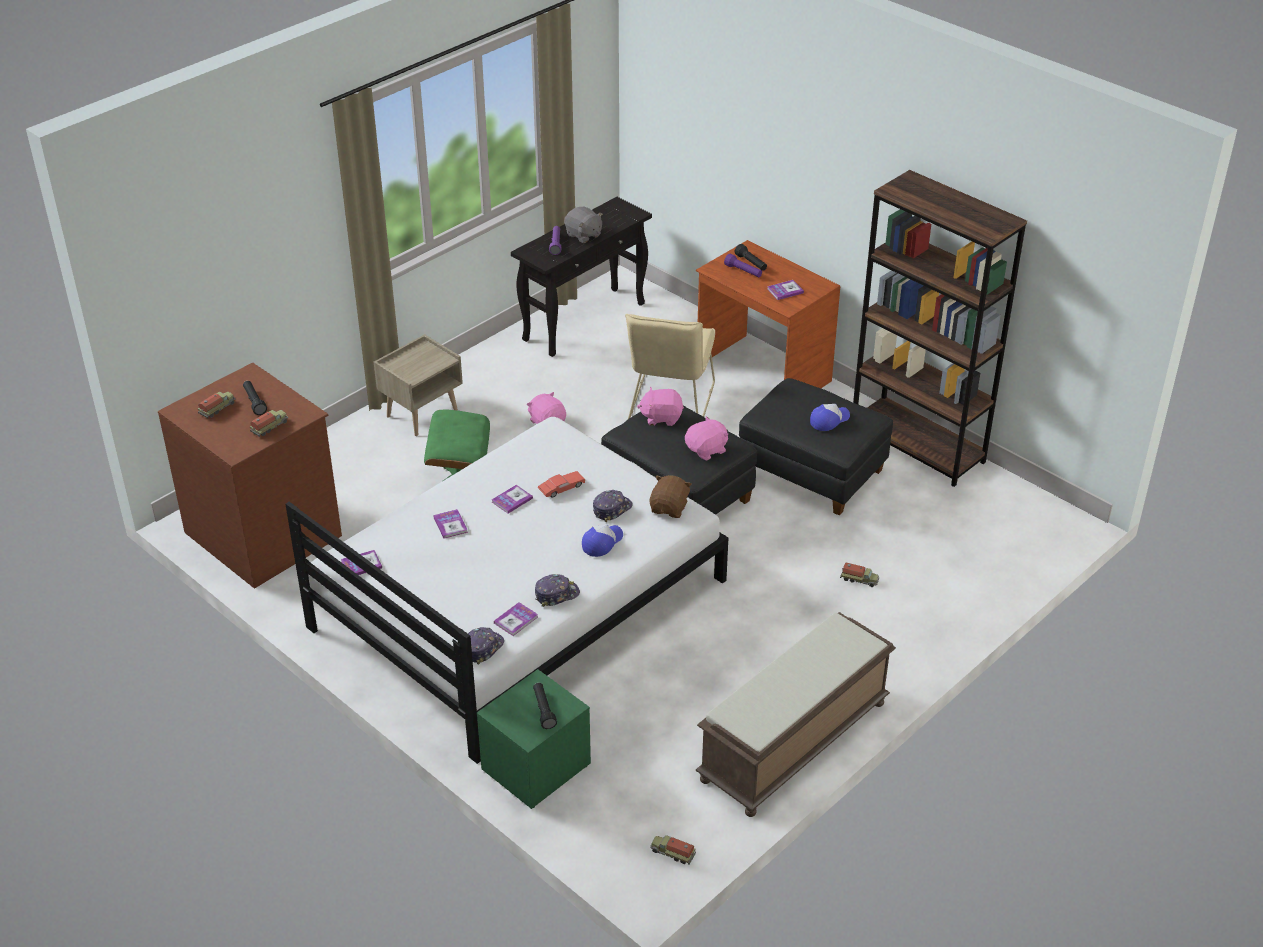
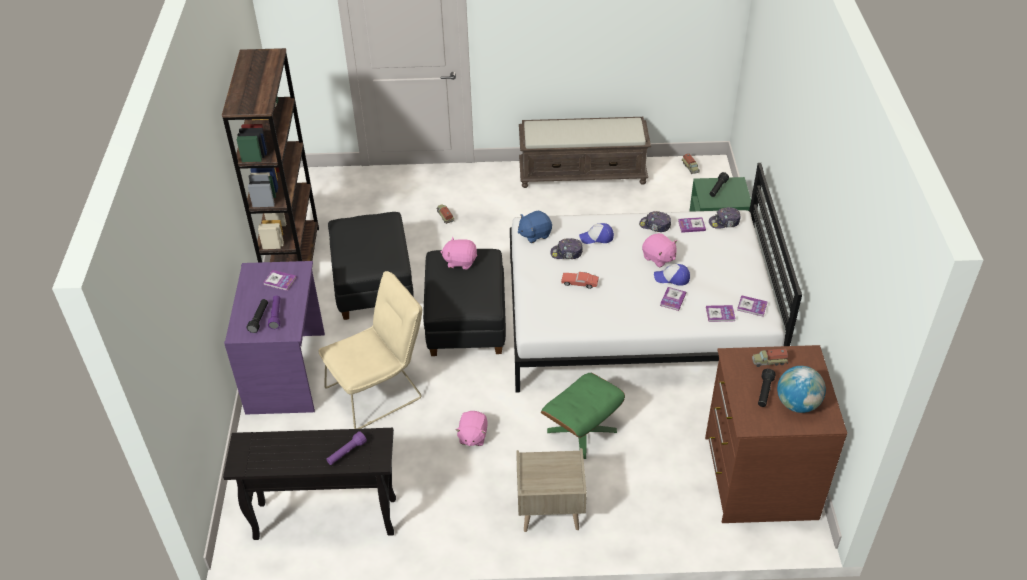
camera: 135 degrees left, 5 degrees up
toy truck [198,392,235,418] -> globe [777,366,826,413]
book [492,485,533,514] -> book moved to [706,305,735,322]
grey plush toy [564,207,603,243] -> none
pink plush toy [637,387,684,426] -> pink plush toy moved to [642,233,677,268]
brown plush toy [650,475,692,518] -> blue plush toy [518,210,552,243]
brown desk [696,240,840,388] -> purple desk [224,261,325,415]
cap [810,404,850,431] -> cap moved to [654,264,690,286]

